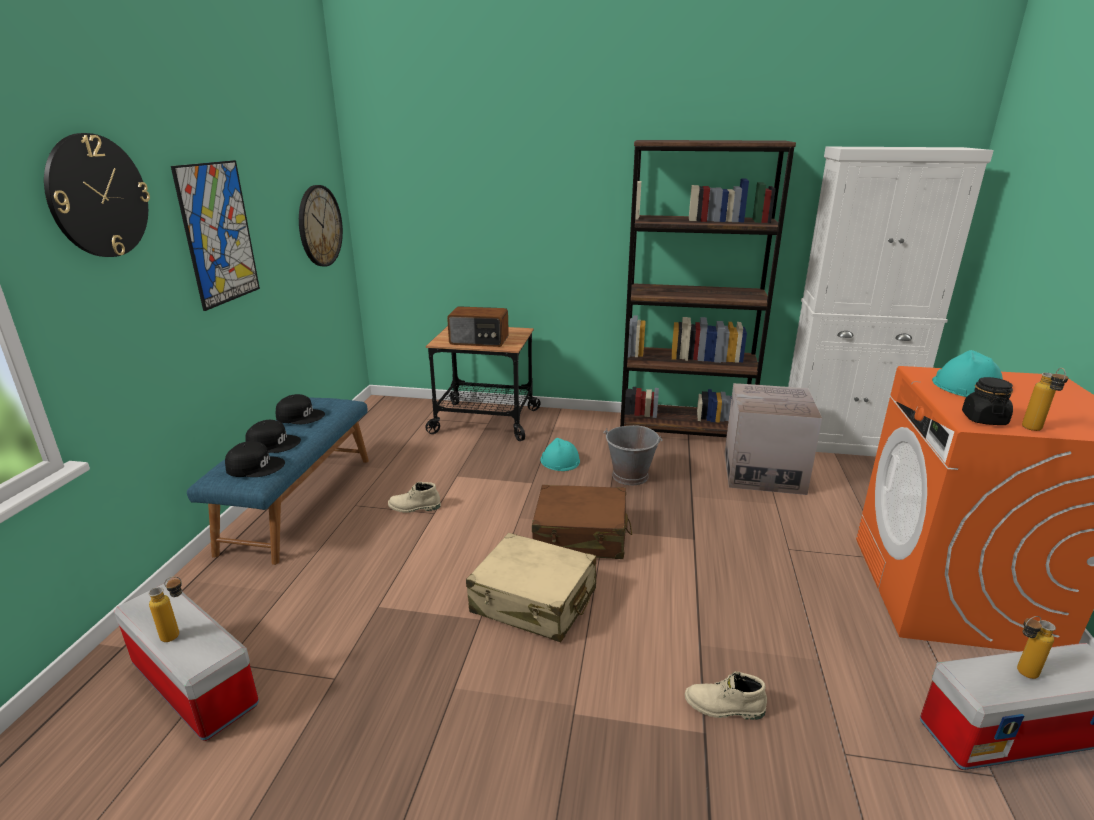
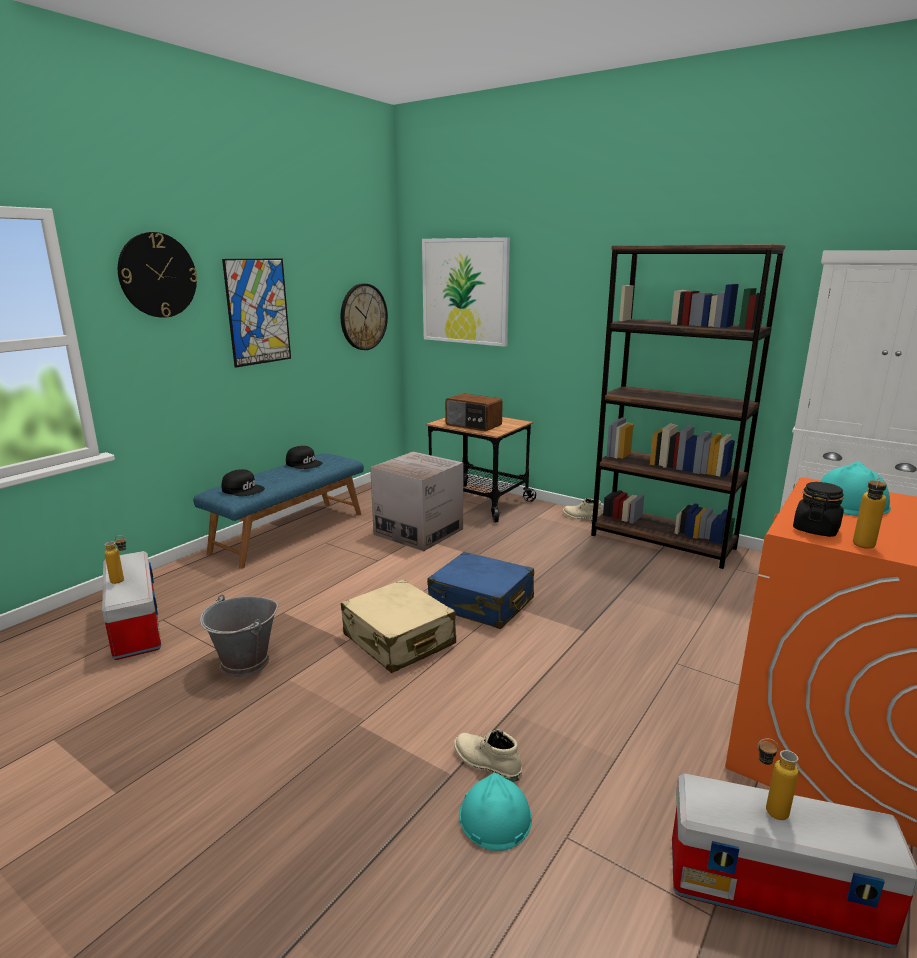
camera: 25 degrees right, 5 degrees down
black cap [245,420,301,453] -> none
beige boot [388,482,441,513] -> beige boot moved to [563,498,603,521]
brown suitcase [532,485,632,559] -> blue suitcase [427,552,534,629]
turquoise hard hat [540,438,580,471] -> turquoise hard hat moved to [459,773,532,851]
grey bucket [603,425,663,485] -> grey bucket moved to [200,595,278,677]
cardboard box [725,383,822,495] -> cardboard box moved to [370,452,463,551]
none -> picture [422,237,510,347]

